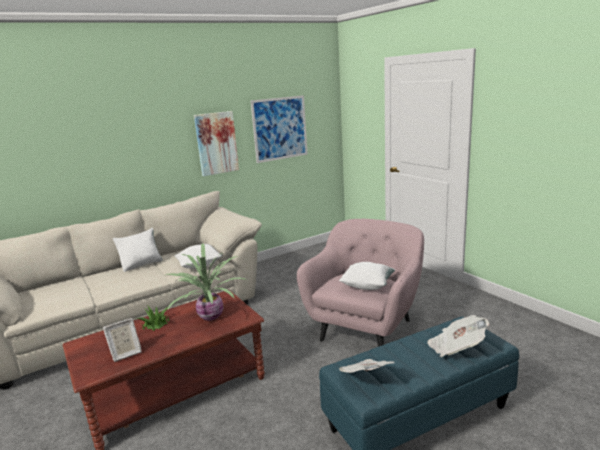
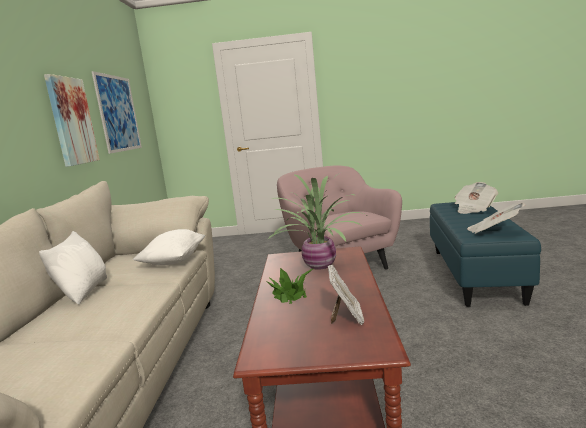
camera: 55 degrees left, 5 degrees down
white pillow [339,262,395,290] -> none

